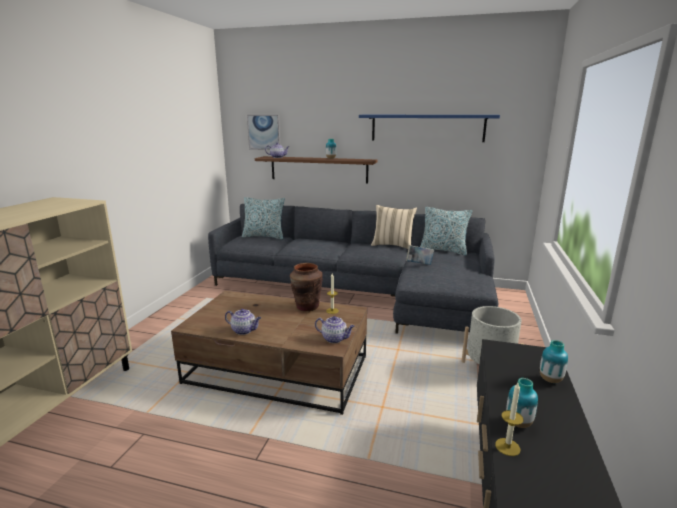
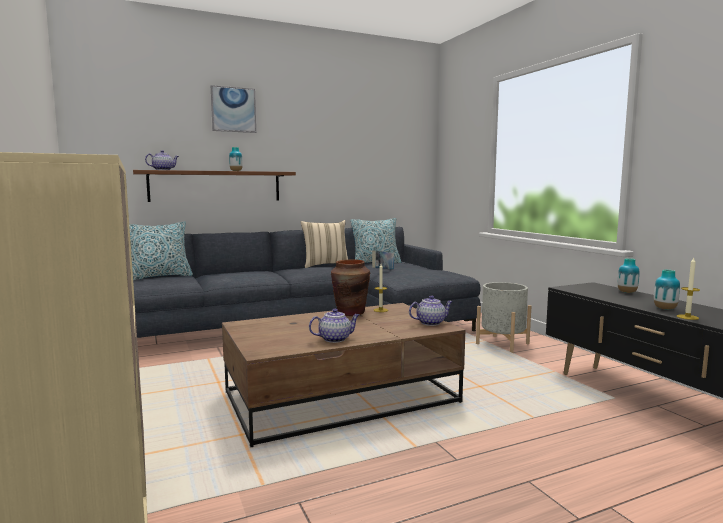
camera: 40 degrees left, 10 degrees down
picture [247,115,280,150] -> picture moved to [211,85,256,133]
blue shelf [359,115,500,142] -> none

